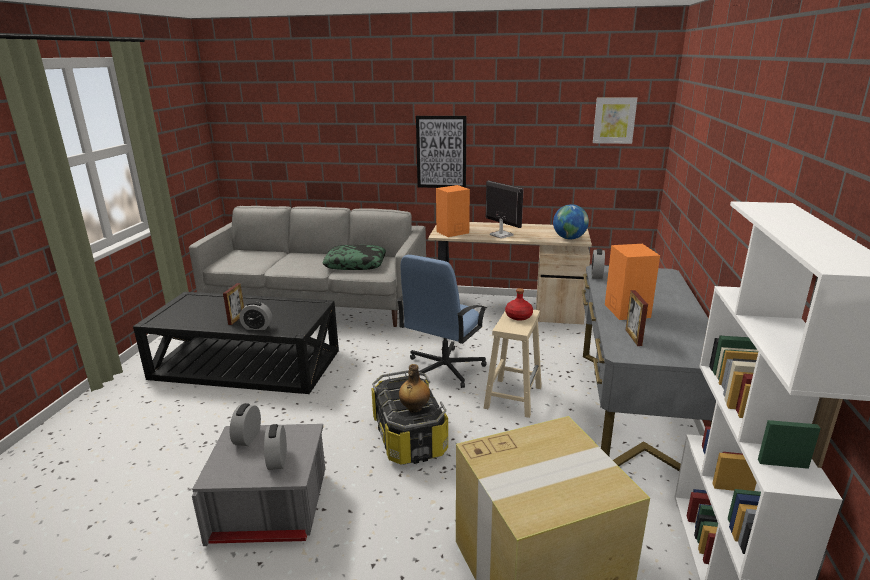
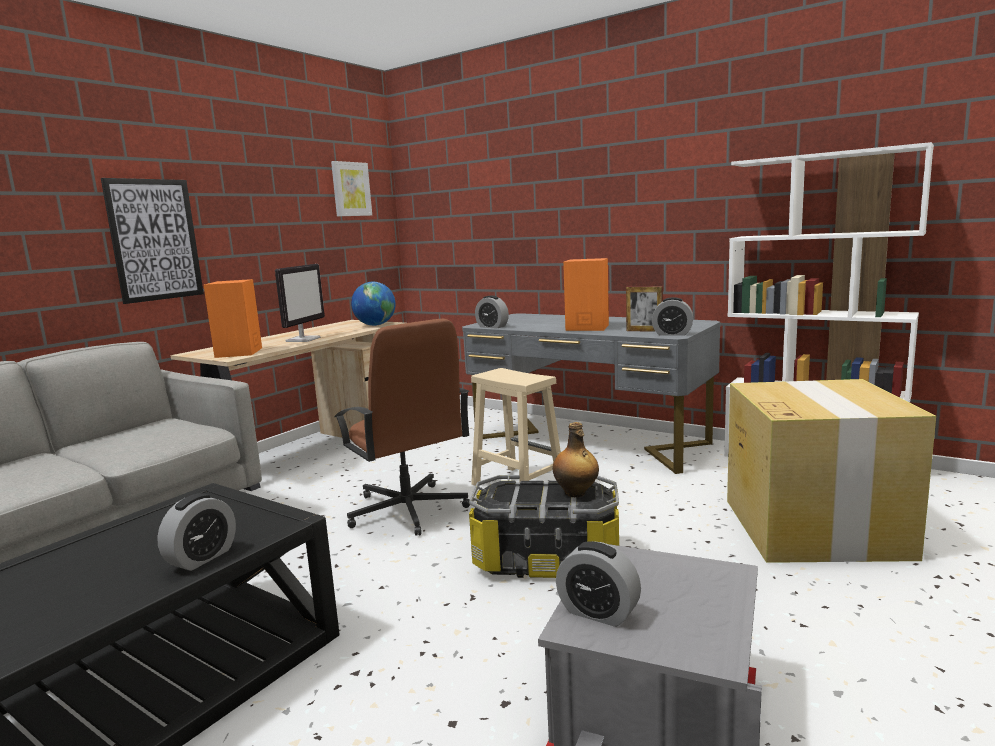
camera: 65 degrees left, 10 degrees down
picture frame [223,283,244,325] -> none
alarm clock [264,424,287,470] -> alarm clock moved to [652,297,693,336]
pillow [322,245,386,270] -> none
blue office chair [397,255,487,388] -> brown office chair [334,319,470,536]
monitor [486,180,524,238] -> monitor turned 120 degrees clockwise [275,264,325,342]
red bottle [505,288,533,321] -> none

